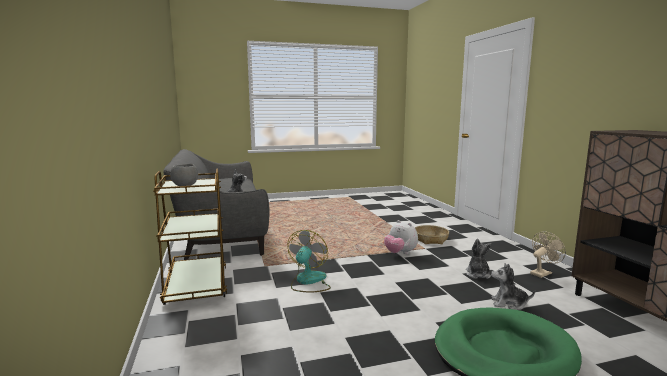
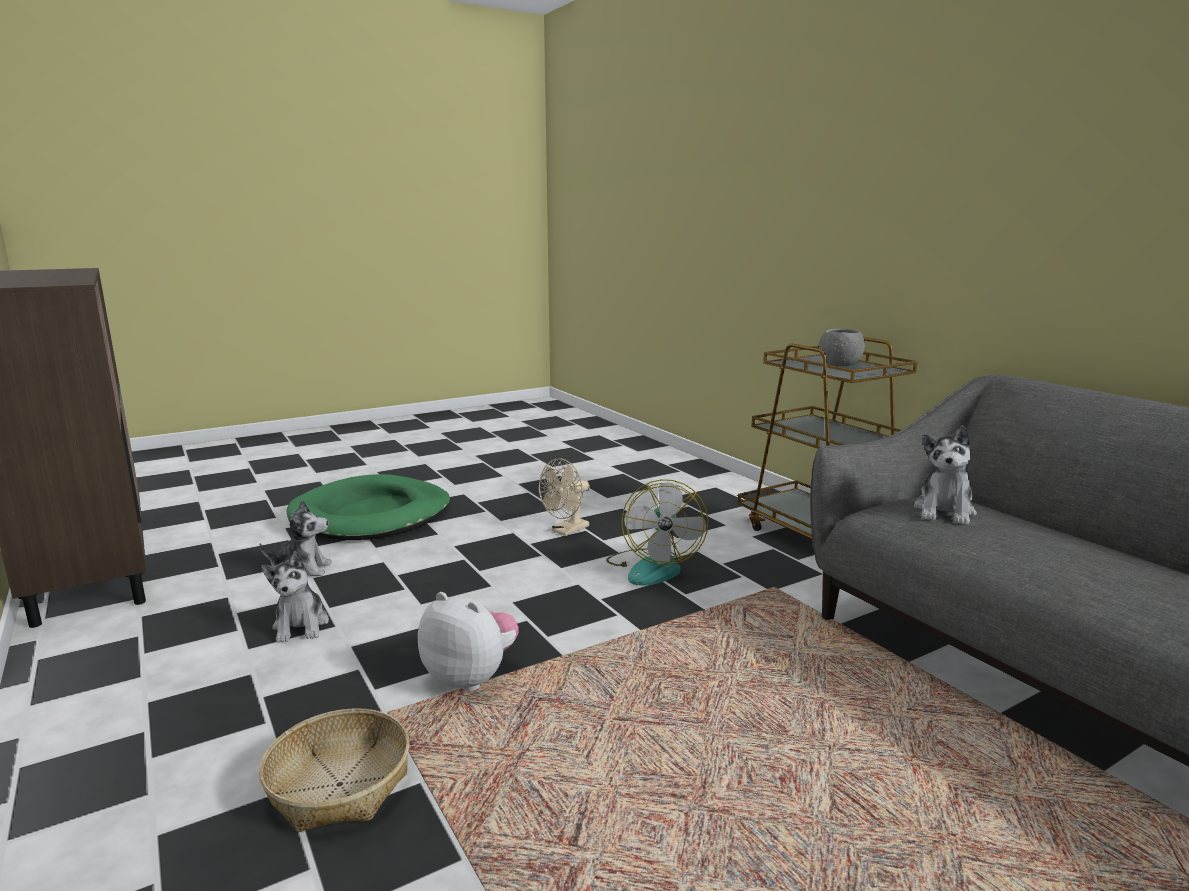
camera: 165 degrees right, 5 degrees up
beige fan [530,231,566,278] -> beige fan moved to [539,458,590,536]

